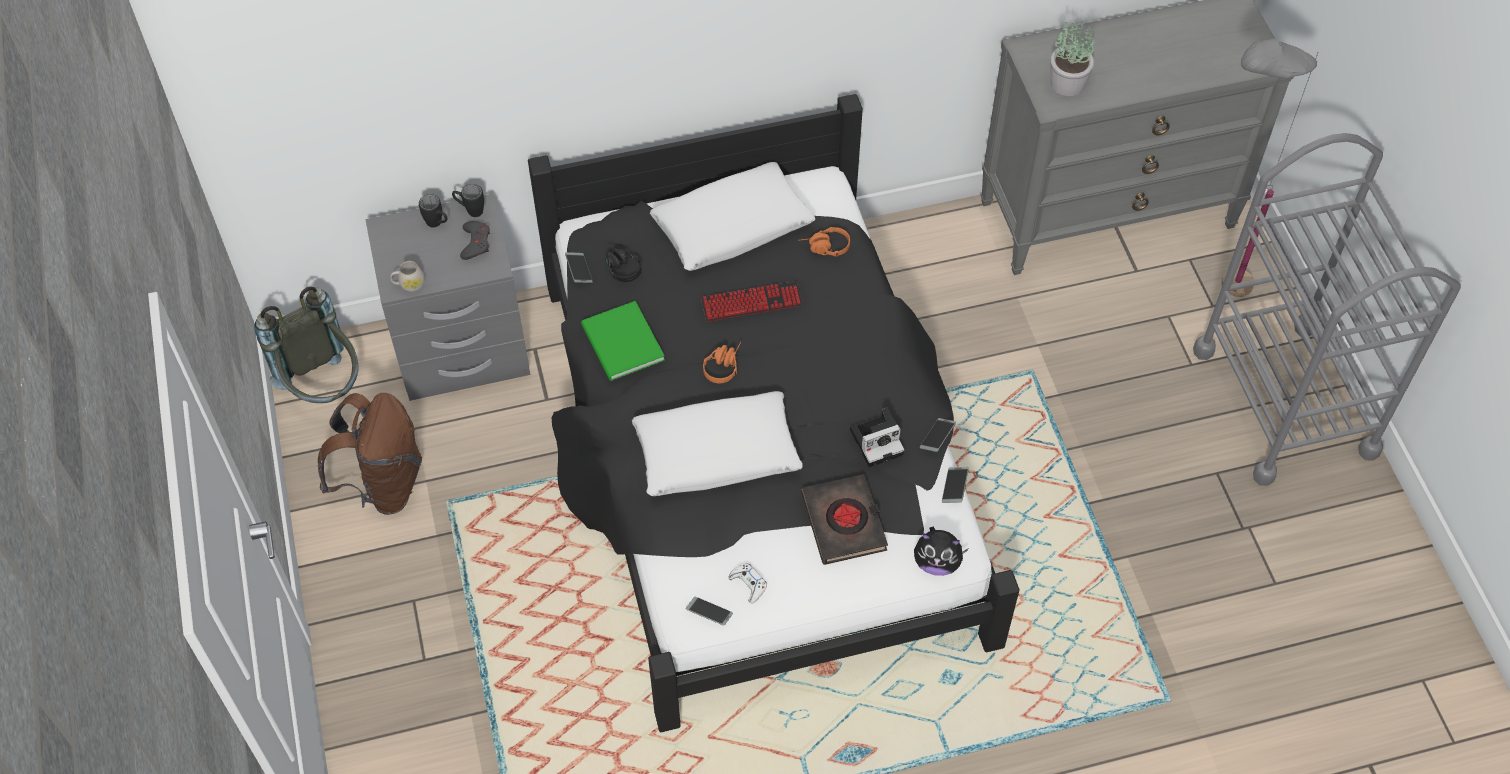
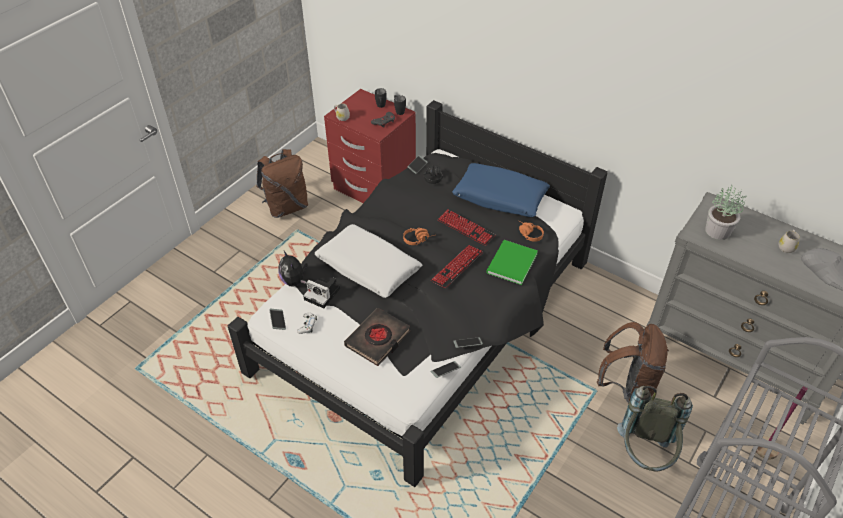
camera: 50 degrees right, 10 degrees down
grey backpack [254,286,359,403] -> grey backpack moved to [617,385,693,472]
grey nightstand [365,194,530,401] -> red nightstand [324,89,416,203]
green book [581,301,665,381] -> green book moved to [486,240,538,285]
white pillow [650,162,815,271] -> blue pillow [452,163,550,217]
camera [850,408,904,467] -> camera moved to [303,278,340,308]
plush toy [914,526,969,576] -> plush toy moved to [278,251,308,287]
none -> keyboard [431,245,483,288]
none -> brown backpack [597,322,669,403]
none -> white mug [778,230,800,253]

